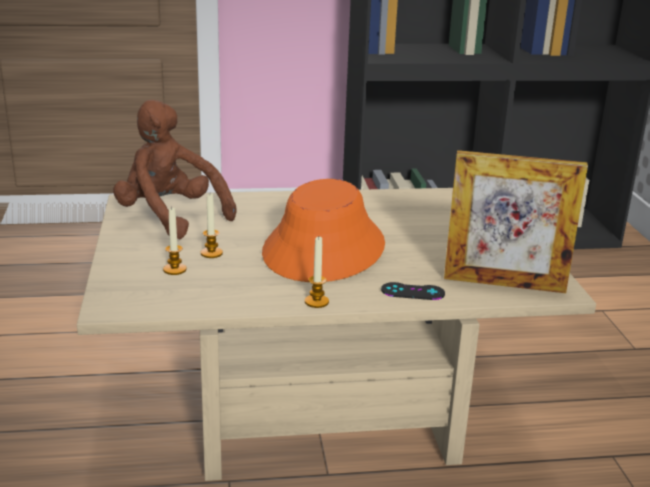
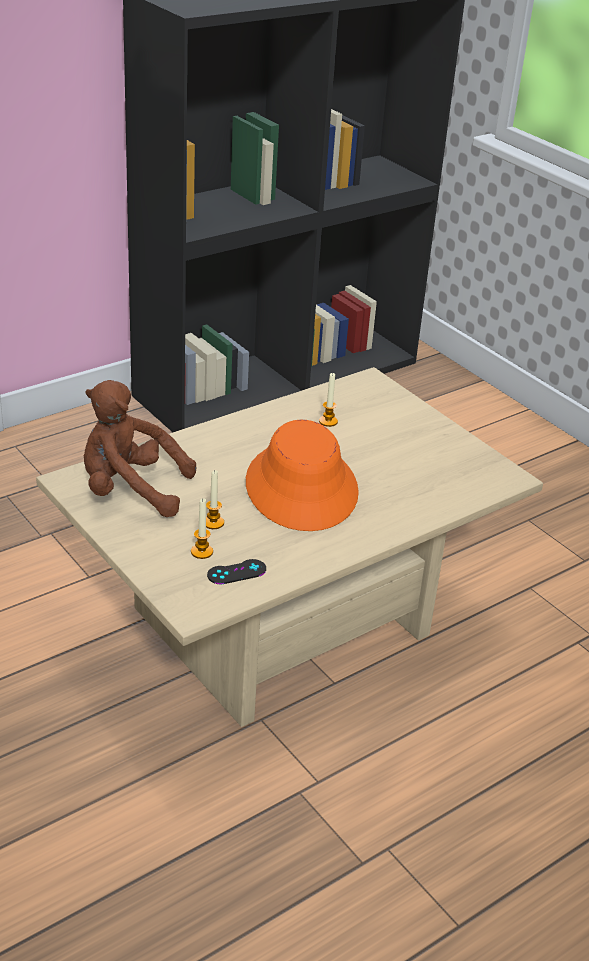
camera: 30 degrees left, 10 degrees up
candle [305,237,329,308] -> candle moved to [319,373,338,427]
black game controller [381,282,445,300] -> black game controller moved to [207,559,266,584]
picture frame [444,150,588,293] -> none

